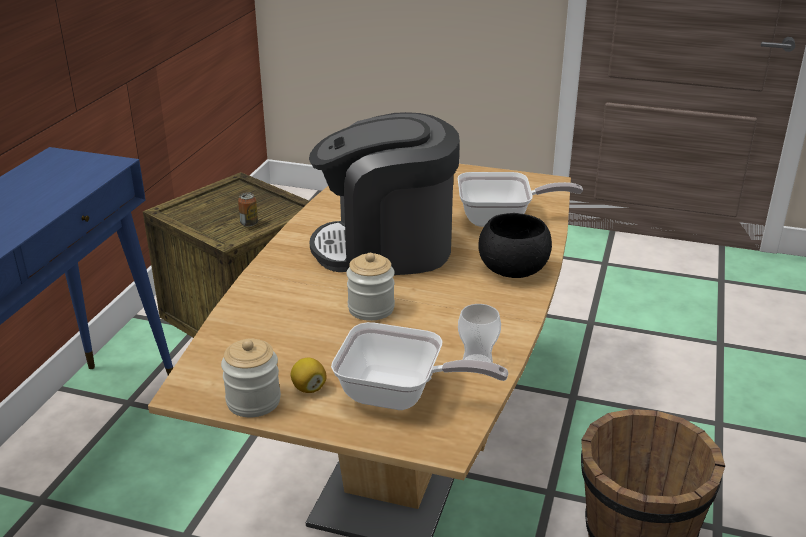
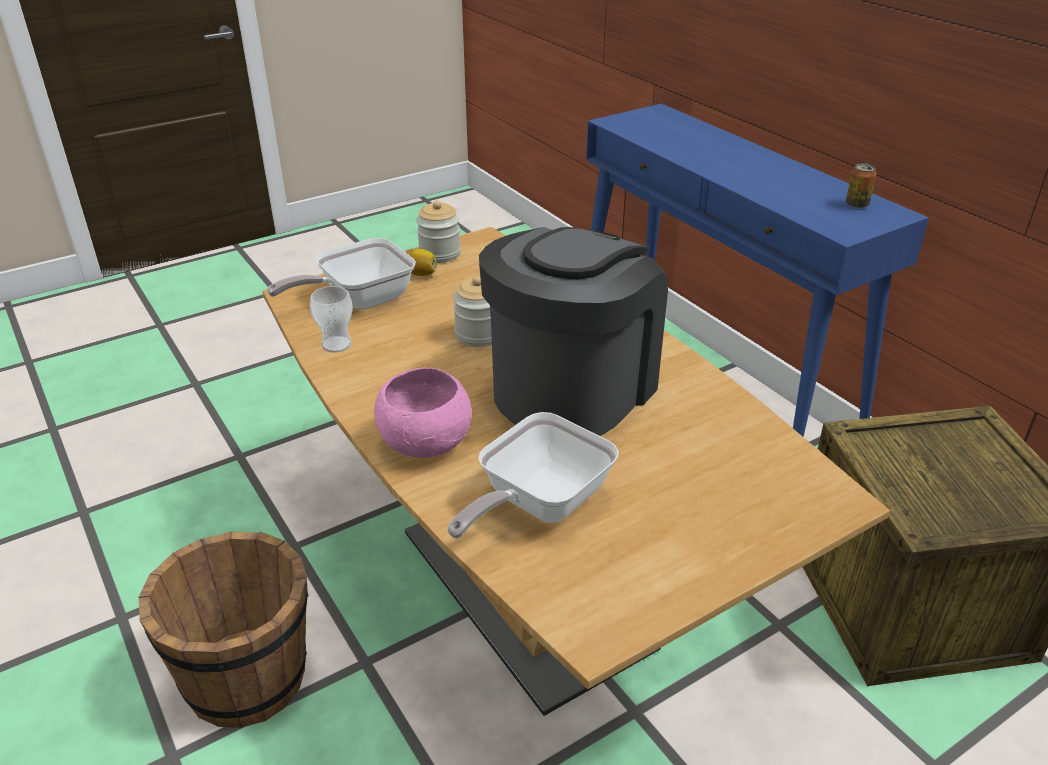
camera: 130 degrees right, 5 degrees up
can [238,193,258,227] -> can moved to [846,163,877,209]
black bowl [478,213,552,278] -> pink bowl [374,368,472,458]

